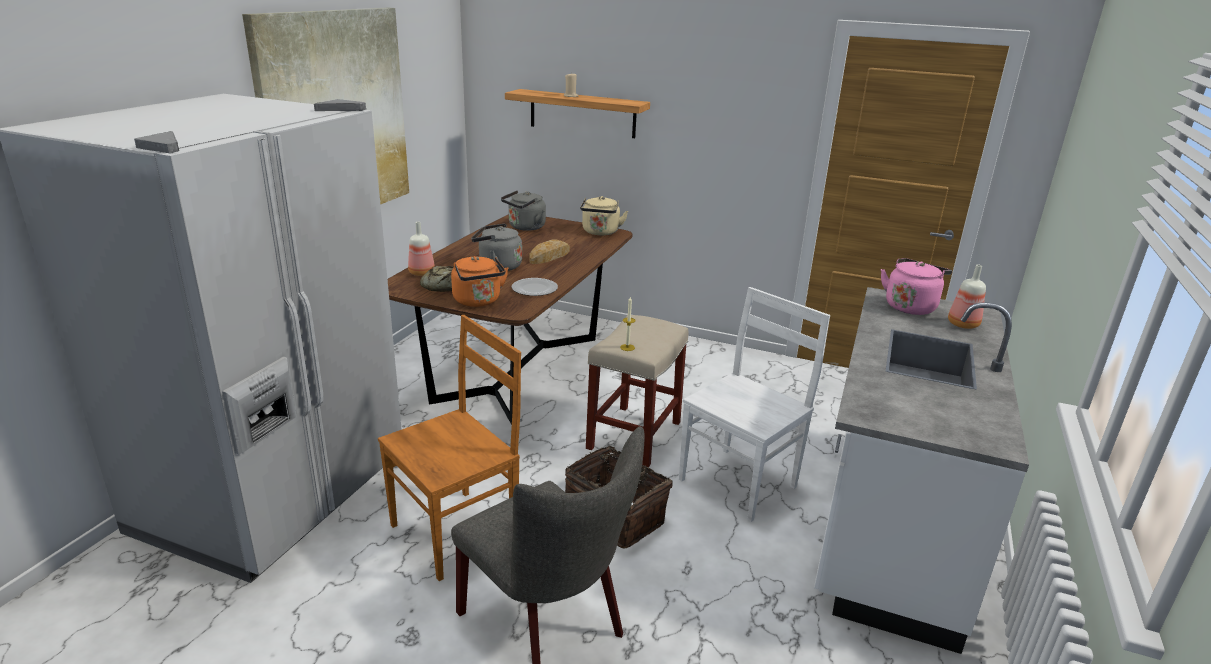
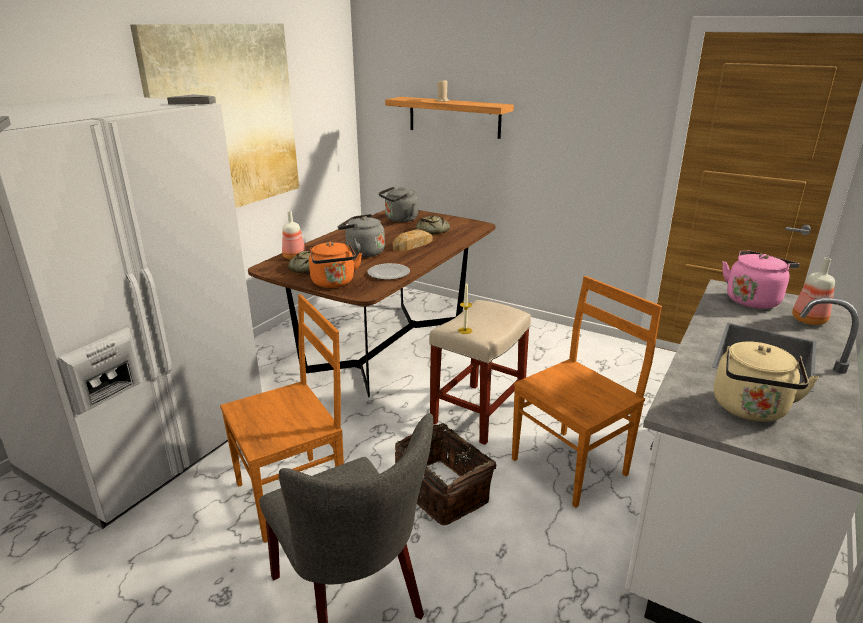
camera: 10 degrees right, 0 degrees up
beige kettle [580,196,628,235] -> beige kettle moved to [714,341,819,422]
white chair [679,287,830,522] -> brown chair [512,276,662,508]
none -> bread [416,215,450,234]

